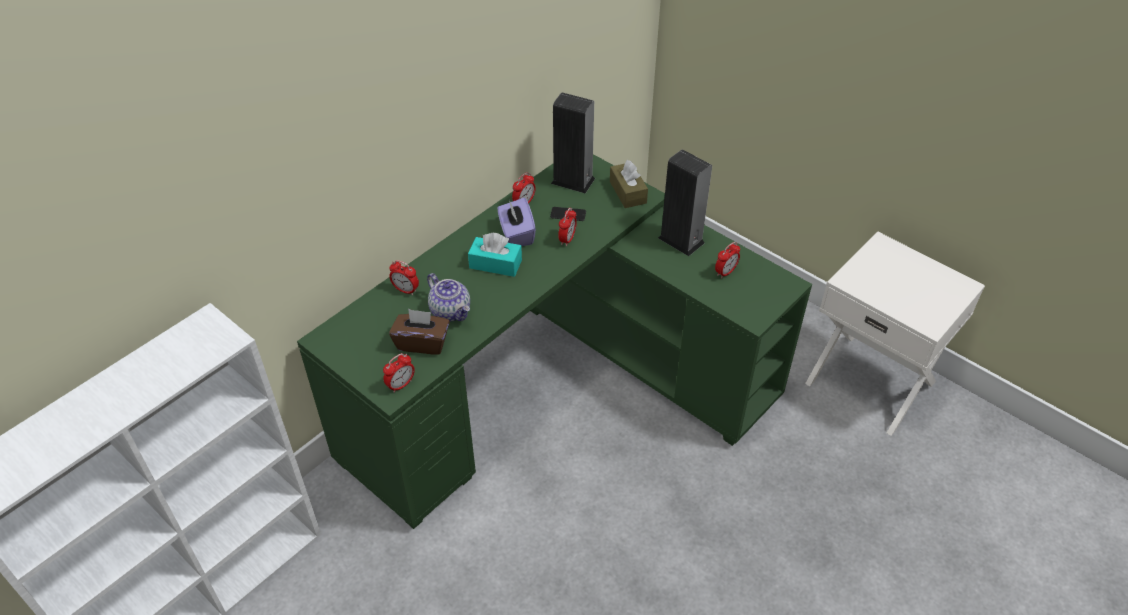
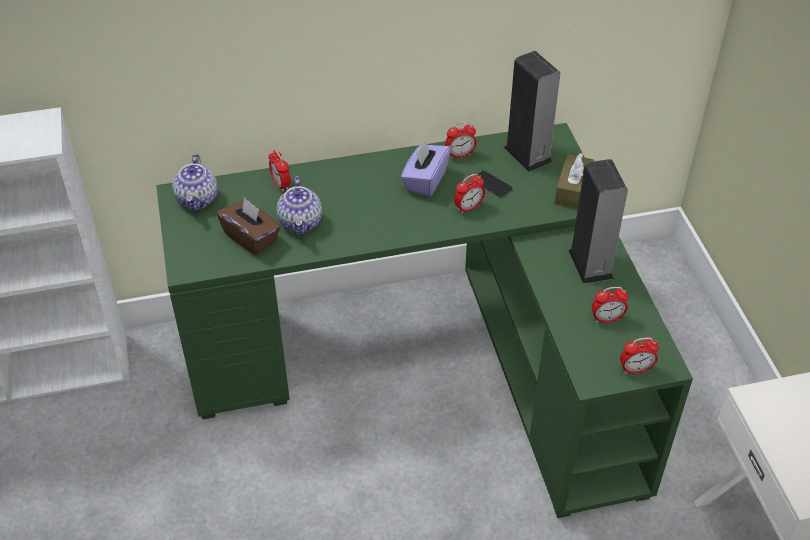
camera: 35 degrees right, 0 degrees up
alarm clock [383,353,415,393] -> alarm clock moved to [620,337,659,374]
turquoise tissue box [468,233,522,277] -> none
none -> teapot [172,154,218,211]

